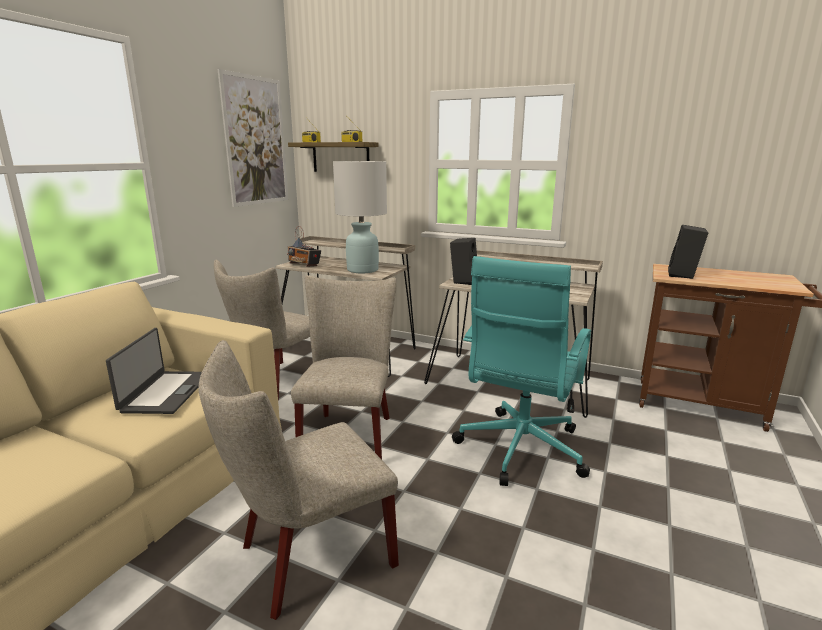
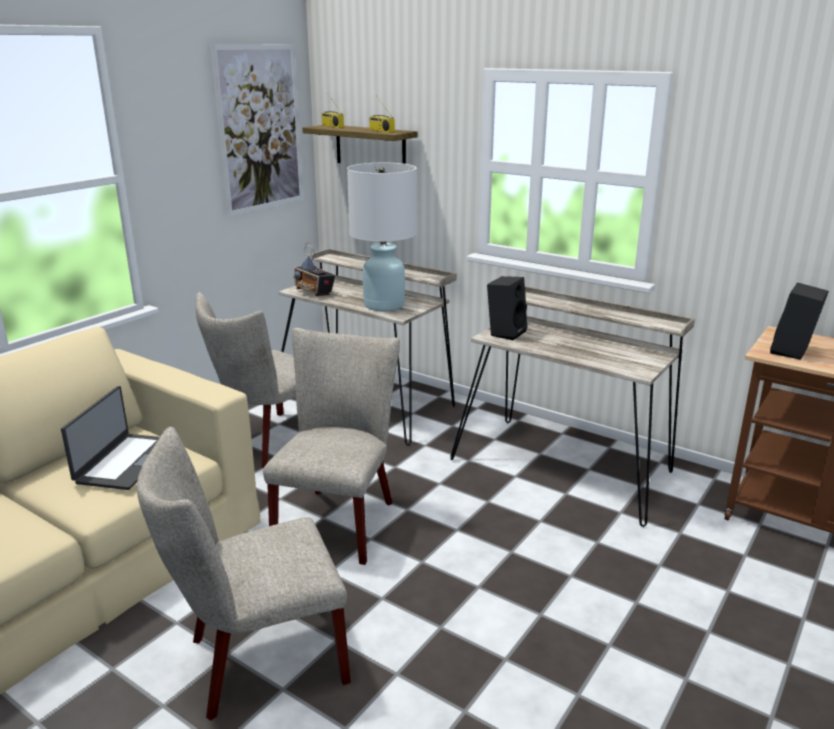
camera: 10 degrees right, 5 degrees up
turquoise office chair [452,256,591,486] -> none

